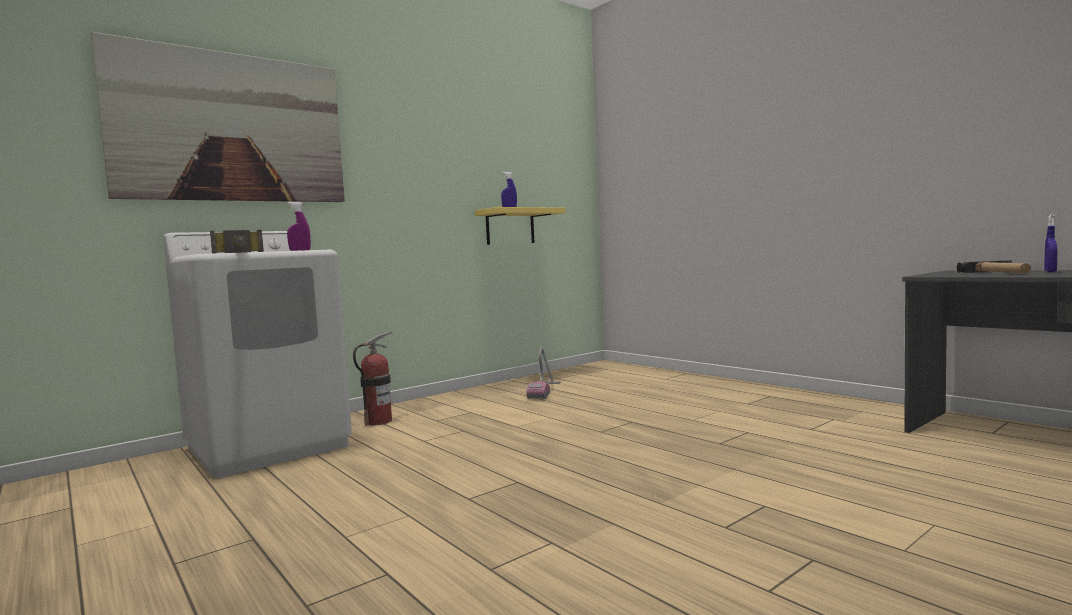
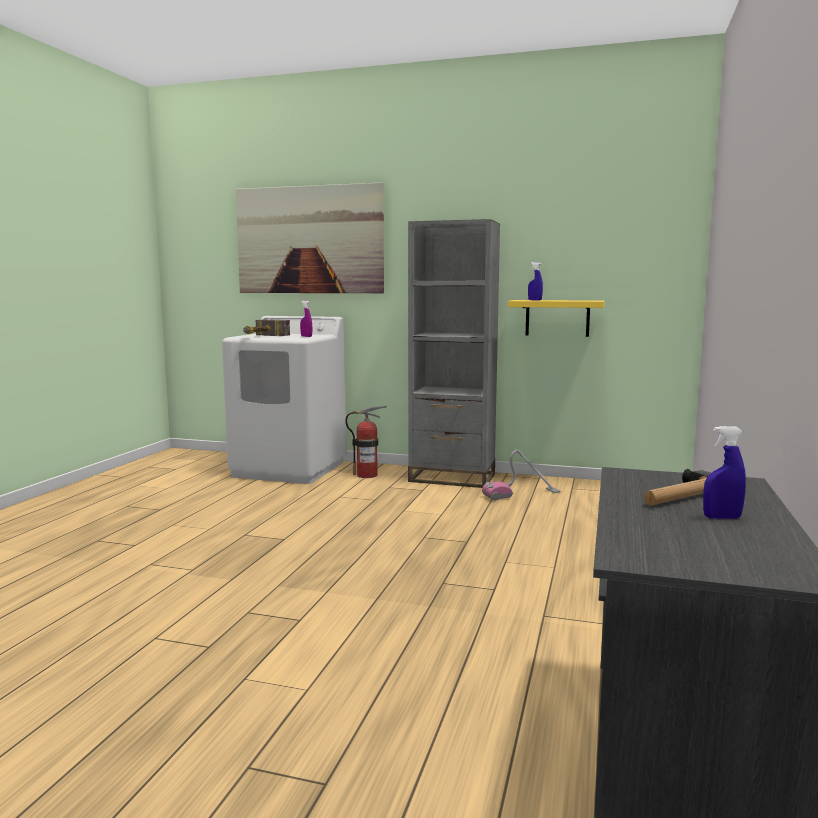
camera: 55 degrees right, 5 degrees up
none -> grey bookcase [408,219,500,488]

